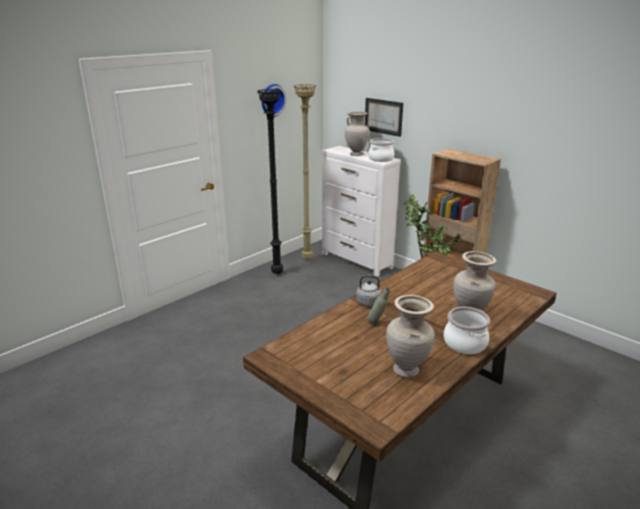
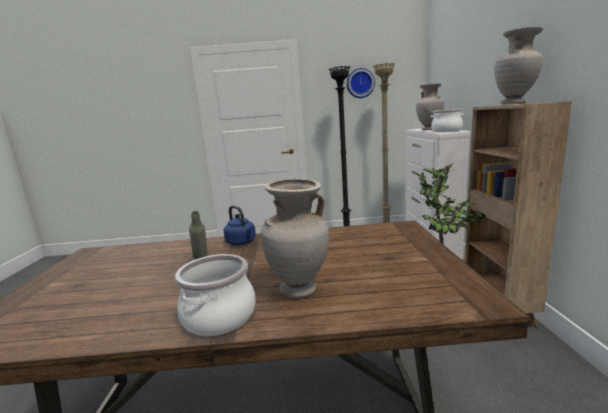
camera: 45 degrees right, 10 degrees down
grey kettle [356,275,382,307] -> blue kettle [224,206,256,245]
picture [365,98,403,137] -> none
beige vase [386,295,435,378] -> beige vase moved to [494,27,543,104]

